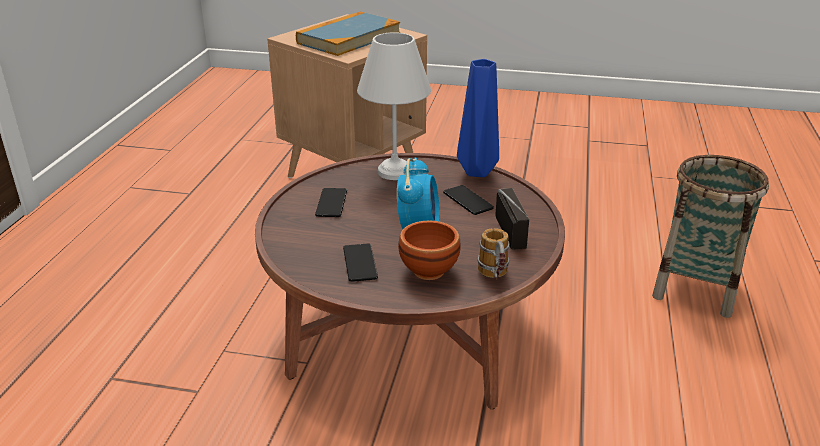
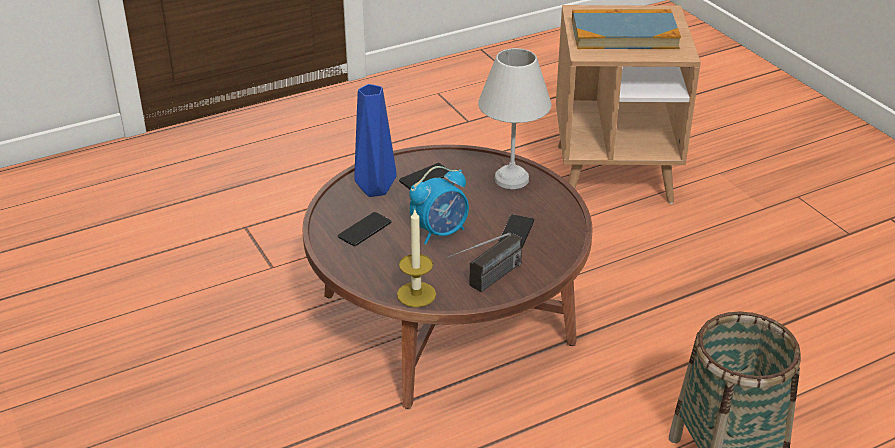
camera: 50 degrees right, 5 degrees up
brown bowl [398,221,461,280] -> none
blue vase [457,59,499,177] -> blue vase moved to [354,84,397,197]
mug [478,228,510,279] -> candle [397,210,436,307]

